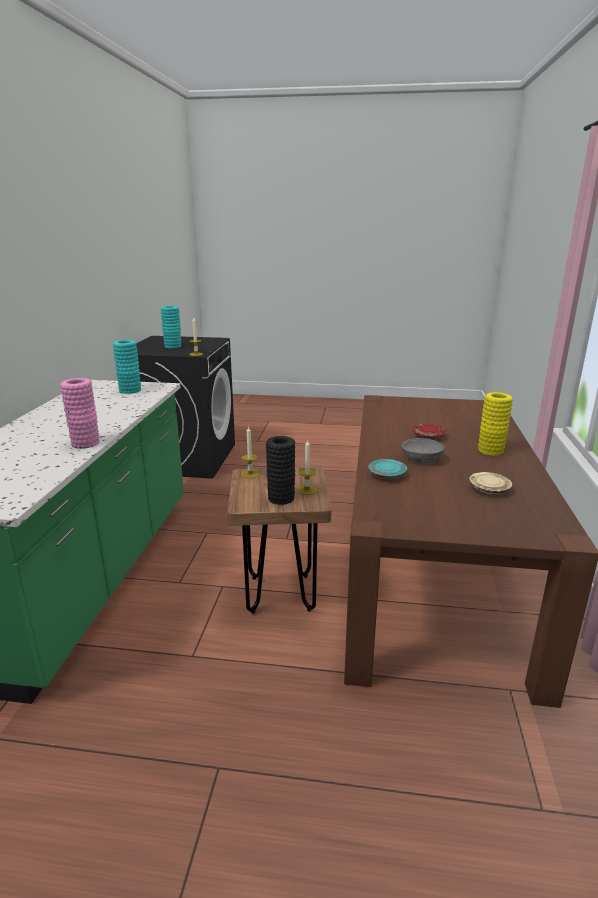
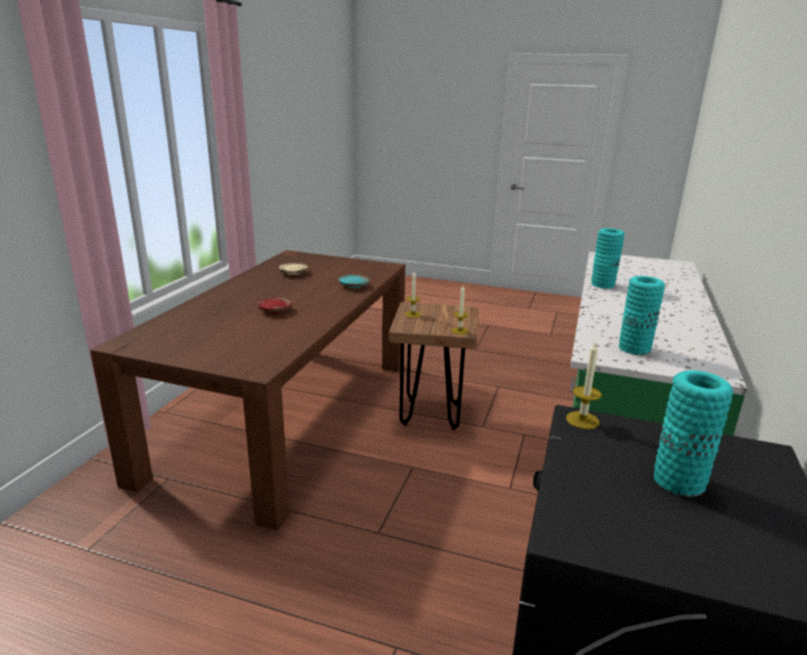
camera: 170 degrees left, 0 degrees up
pink vase [60,378,100,449] -> turquoise vase [591,228,625,289]
black vase [266,436,295,505] -> none
grey bowl [402,438,445,463] -> none
yellow vase [478,392,513,456] -> none

